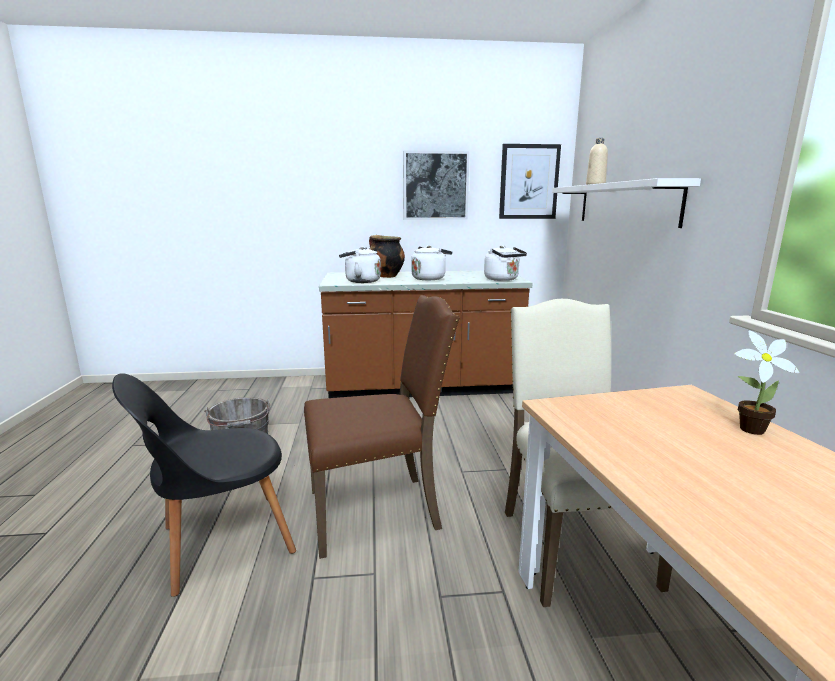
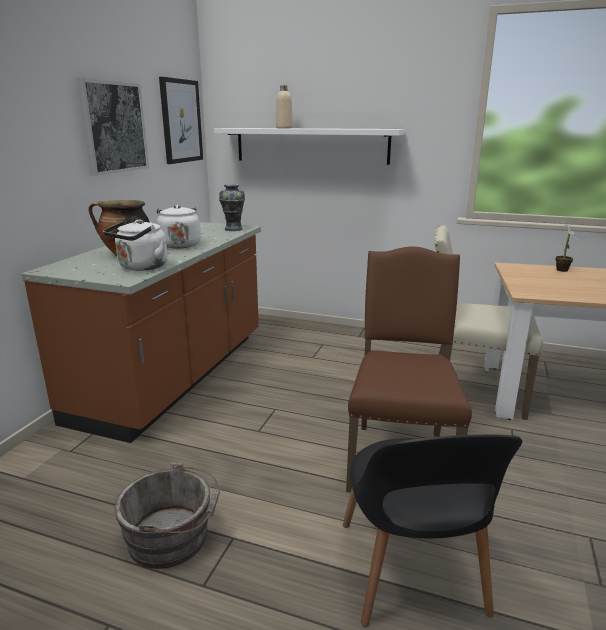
camera: 65 degrees left, 5 degrees up
white kettle [484,245,527,281] -> vase [219,184,245,231]

